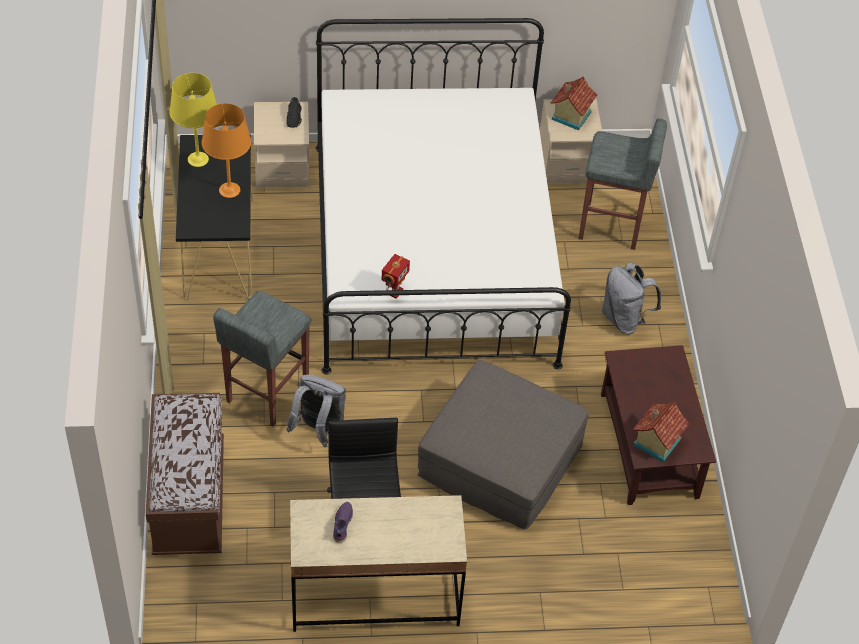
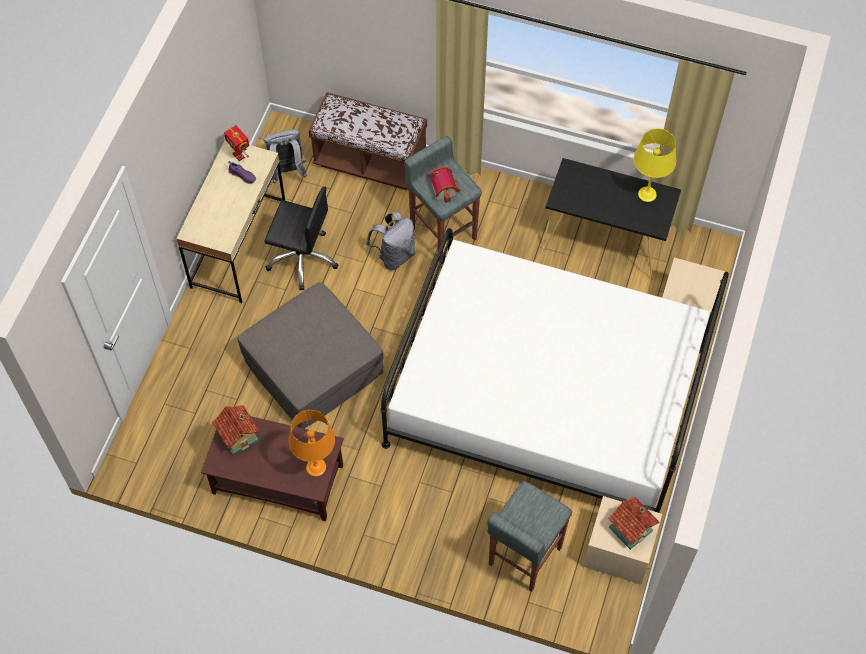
camera: 115 degrees right, 10 degrees up
orange table lamp [202,103,251,198] -> orange table lamp moved to [289,410,335,476]
black shoe [286,97,302,128] -> none
toy robot [382,254,410,299] -> toy robot moved to [224,125,249,161]
grey backpack [602,262,661,335] -> grey backpack moved to [264,129,307,184]
none -> toy house [429,167,461,203]

